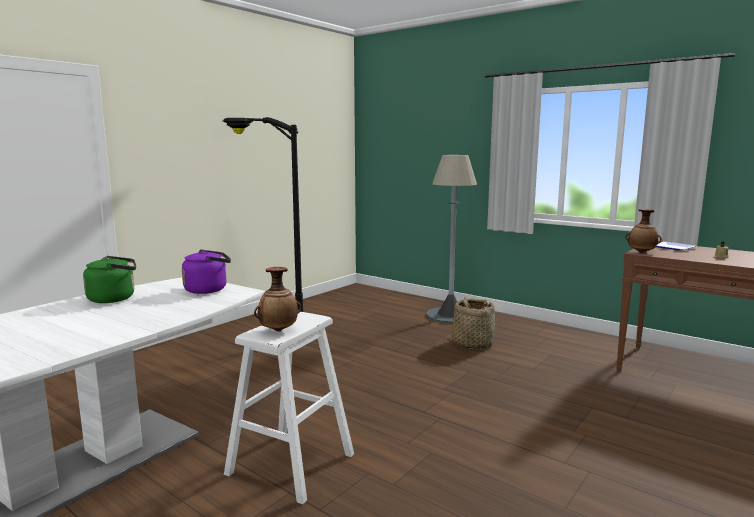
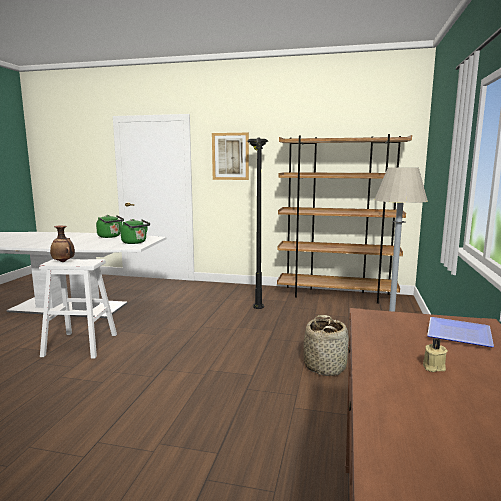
camera: 65 degrees right, 0 degrees up
purple kettle [182,250,231,294] -> green kettle [120,219,150,244]
vase [625,209,662,253] -> none
none -> picture [212,133,249,180]
none -> brown bookcase [277,134,412,304]

